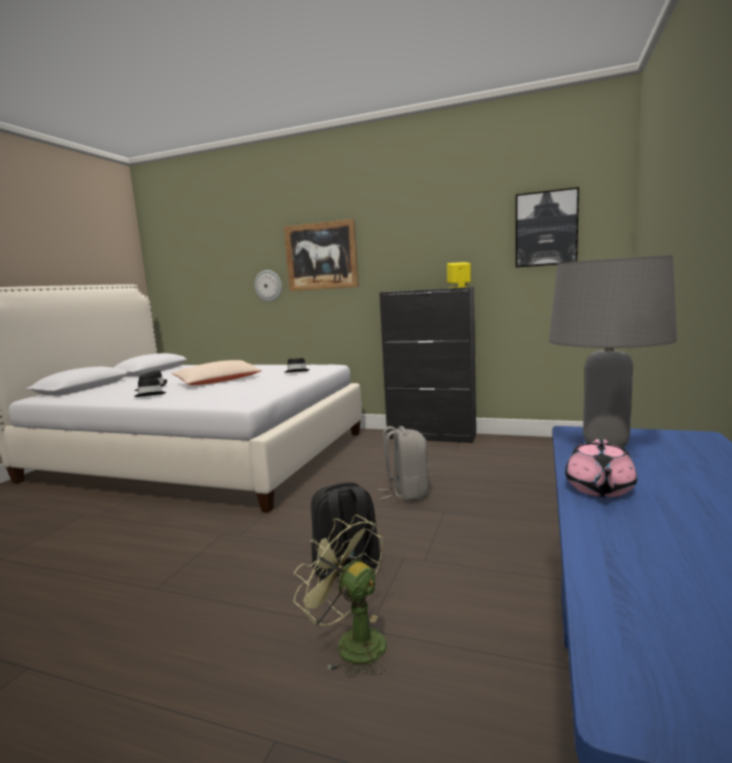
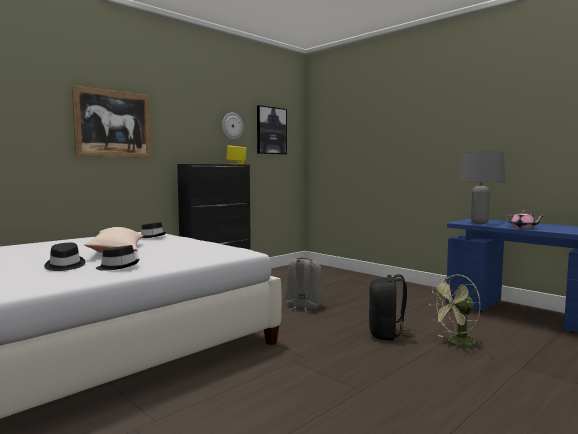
camera: 65 degrees left, 5 degrees down
wall clock [254,270,282,302] -> wall clock moved to [222,113,244,140]

